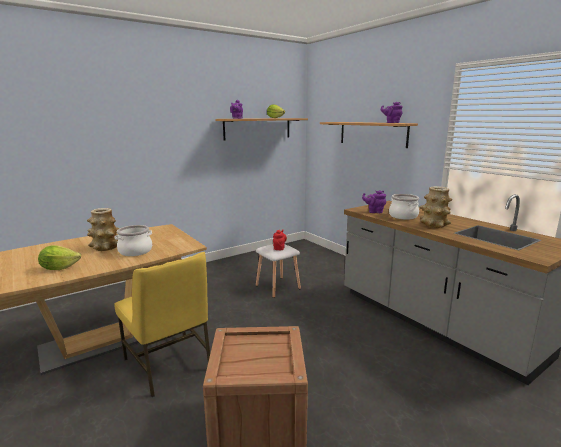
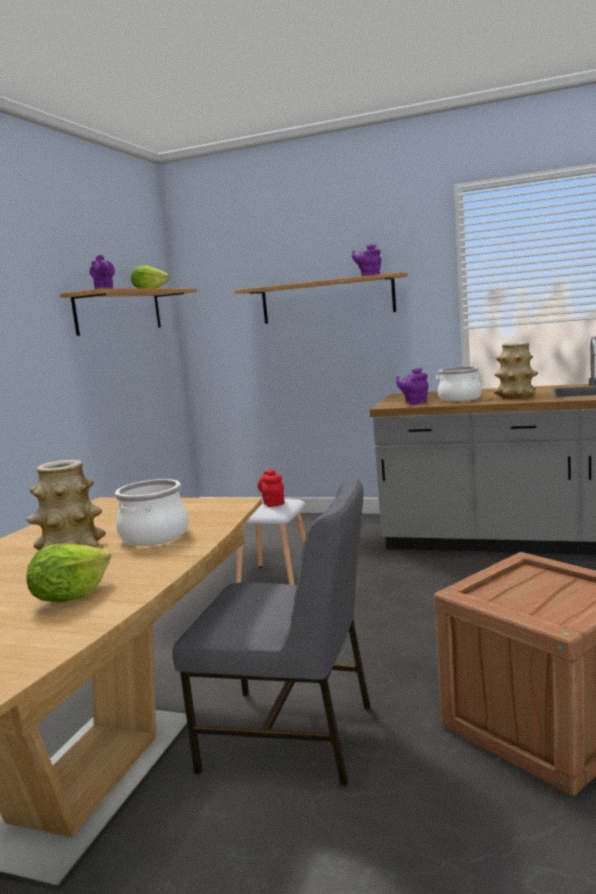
camera: 35 degrees left, 5 degrees down
yellow chair [114,252,210,397] -> grey chair [173,477,371,786]

